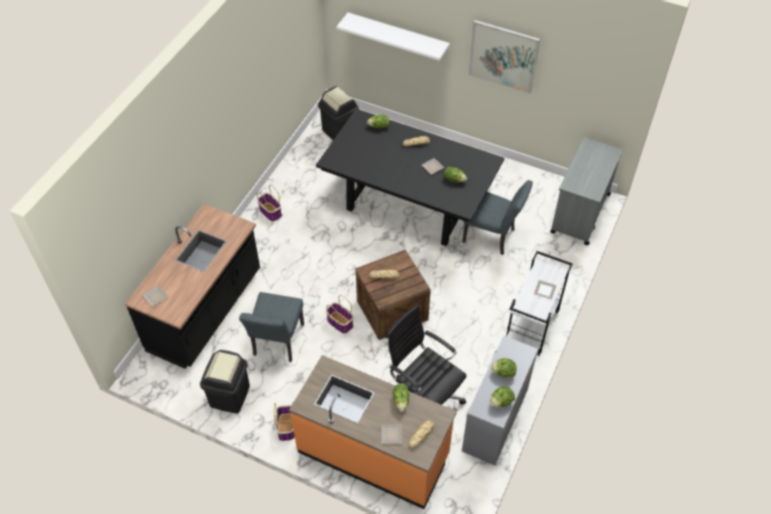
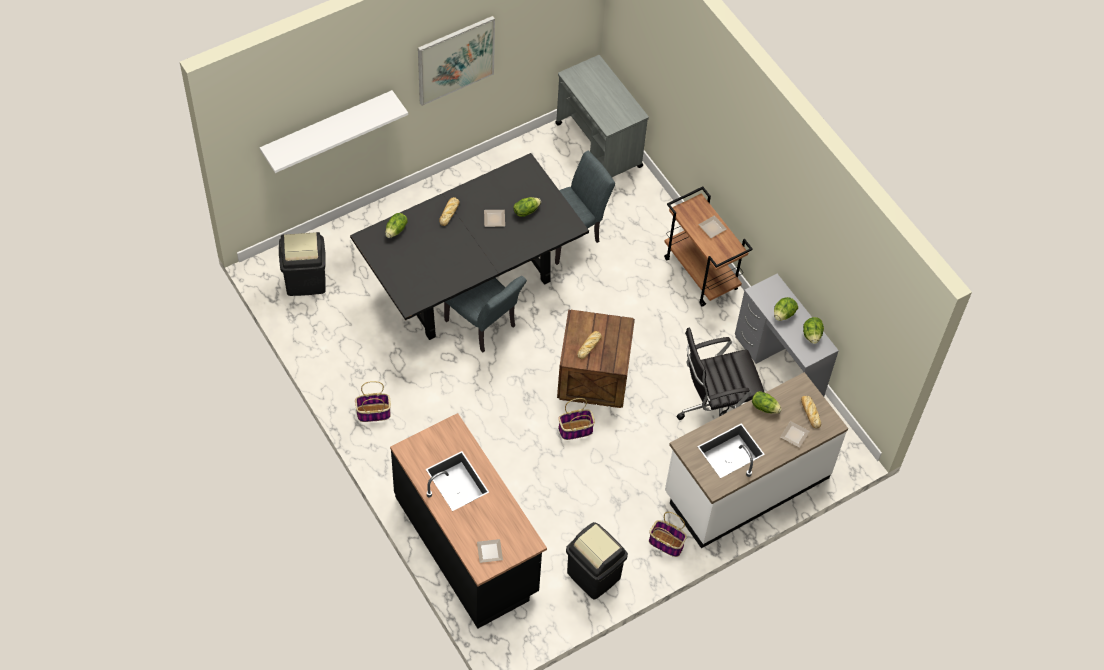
camera: 60 degrees left, 5 degrees up
grey chair [239,292,304,362] -> grey chair moved to [444,276,527,353]
orange counter [289,355,457,509] -> white counter [665,372,848,548]
white cart [506,251,573,356] -> brown cart [664,187,753,307]

